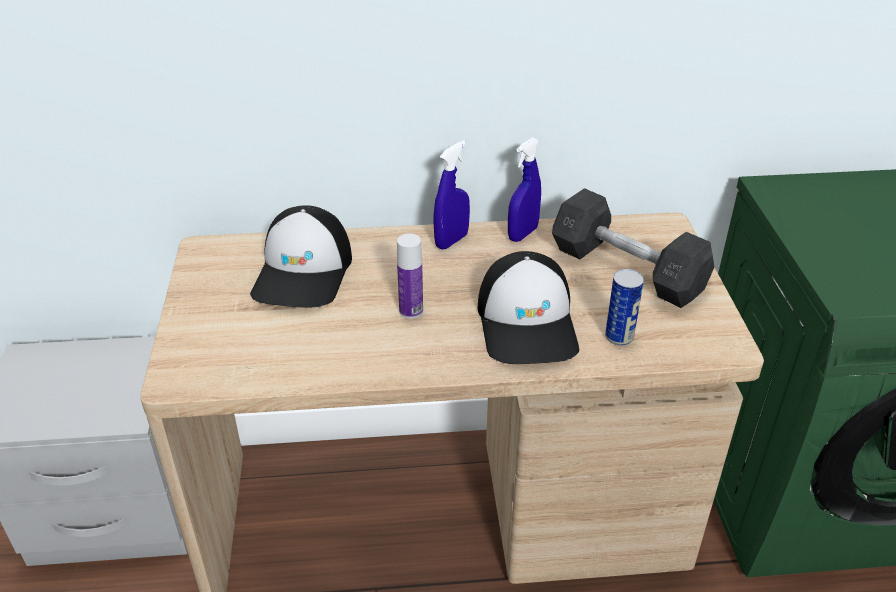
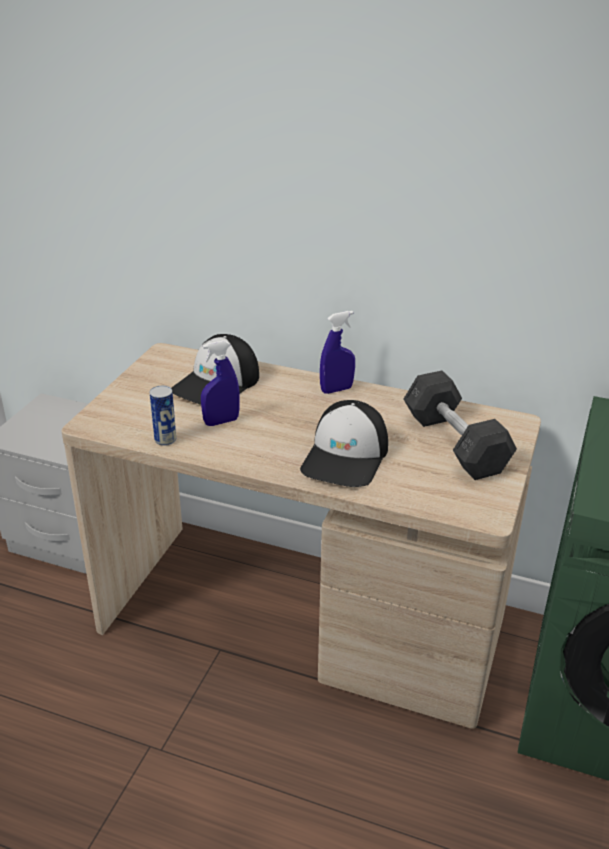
camera: 25 degrees right, 5 degrees down
bottle [397,233,423,319] -> none
blue spray bottle [508,138,541,242] -> blue spray bottle moved to [201,340,240,426]
can [605,269,644,346] -> can moved to [149,386,176,446]

